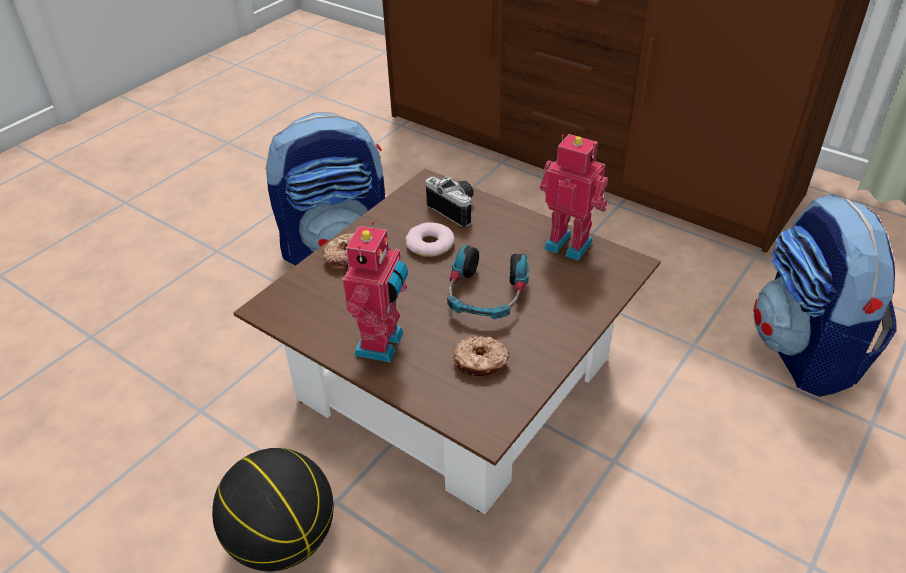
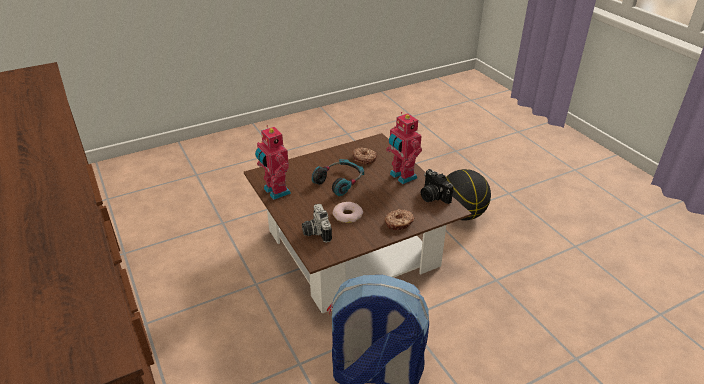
camera: 155 degrees left, 5 degrees down
toy robot [343,222,408,363] -> toy robot turned 75 degrees counterclockwise [386,112,422,184]
backpack [753,194,897,397] -> none
none -> camera [421,169,453,204]

